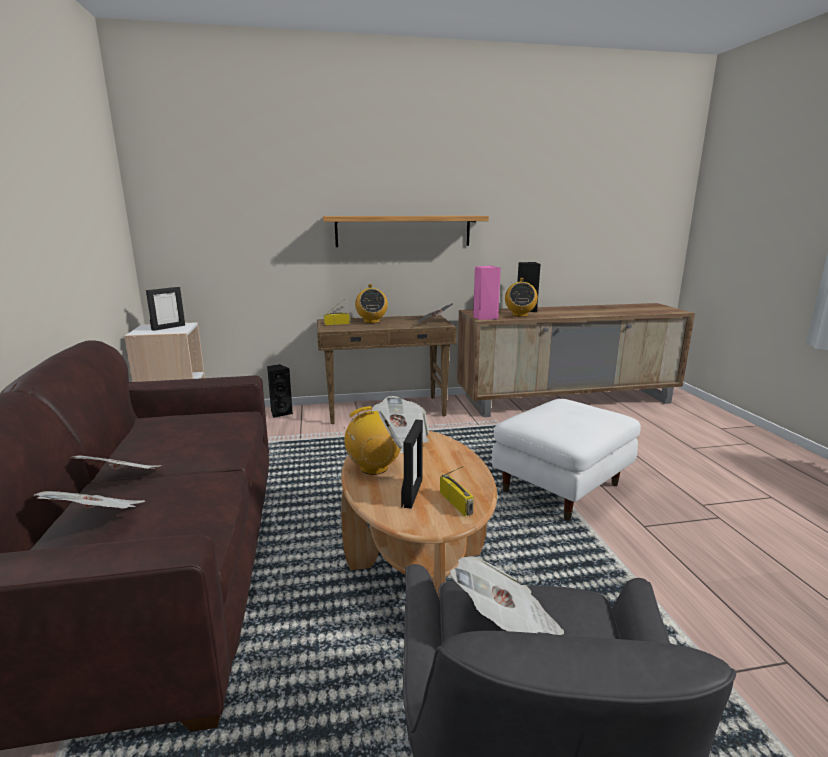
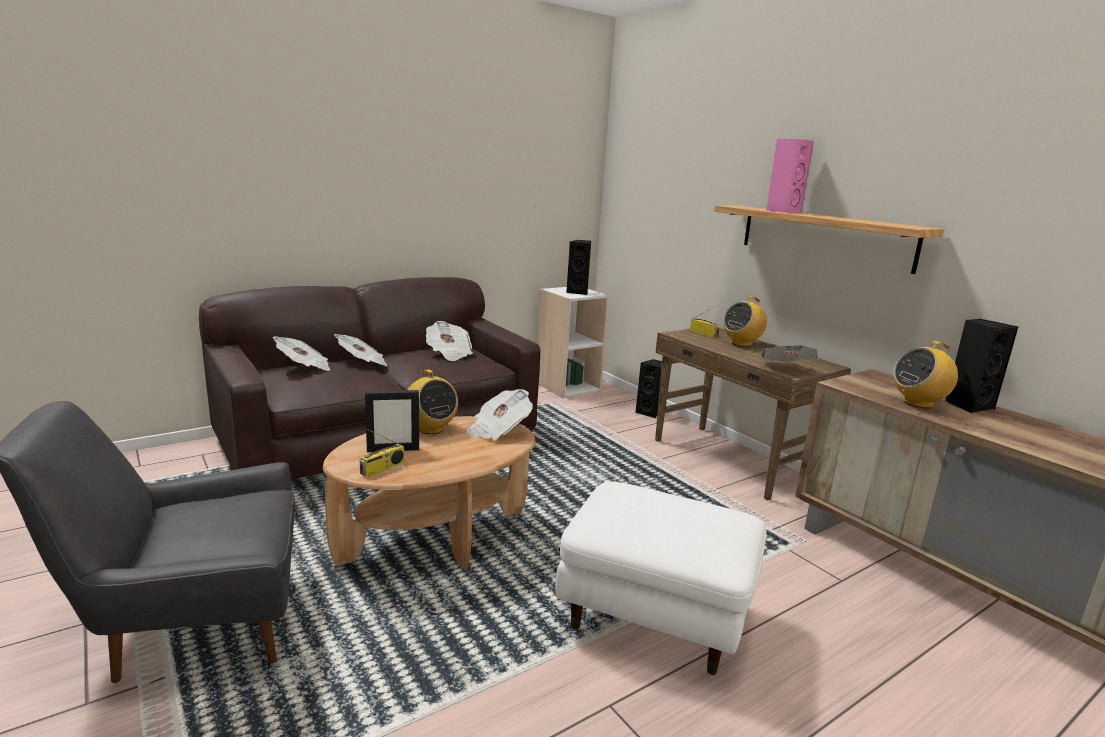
camera: 65 degrees right, 0 degrees up
picture frame [146,287,185,331] -> black speaker [566,240,591,295]
newspaper [450,556,564,635] -> newspaper moved to [426,321,473,361]
pink speaker [473,266,501,320] -> pink speaker moved to [766,139,814,213]

